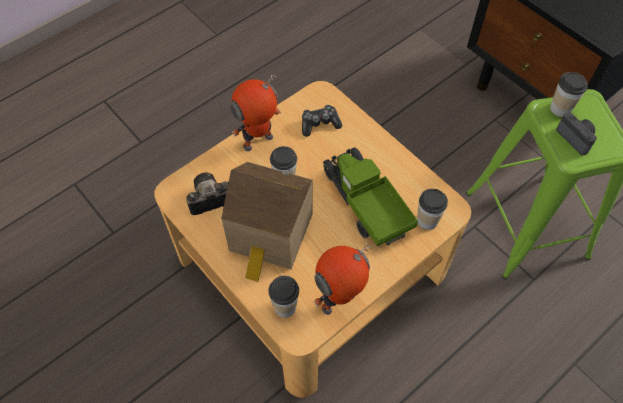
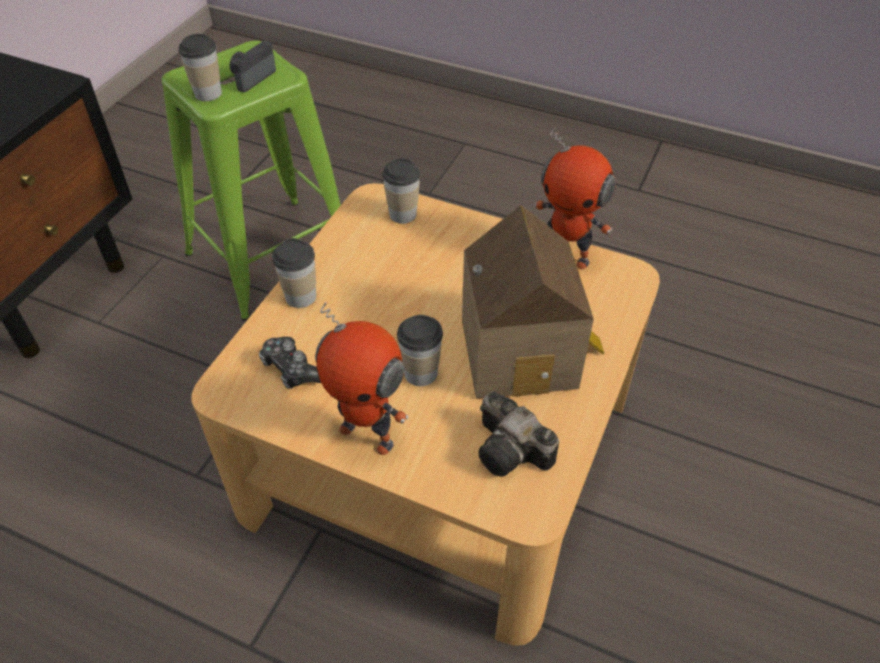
camera: 115 degrees left, 10 degrees down
cup [268,276,299,317] -> cup moved to [272,238,316,308]
toy truck [323,147,418,248] -> none

